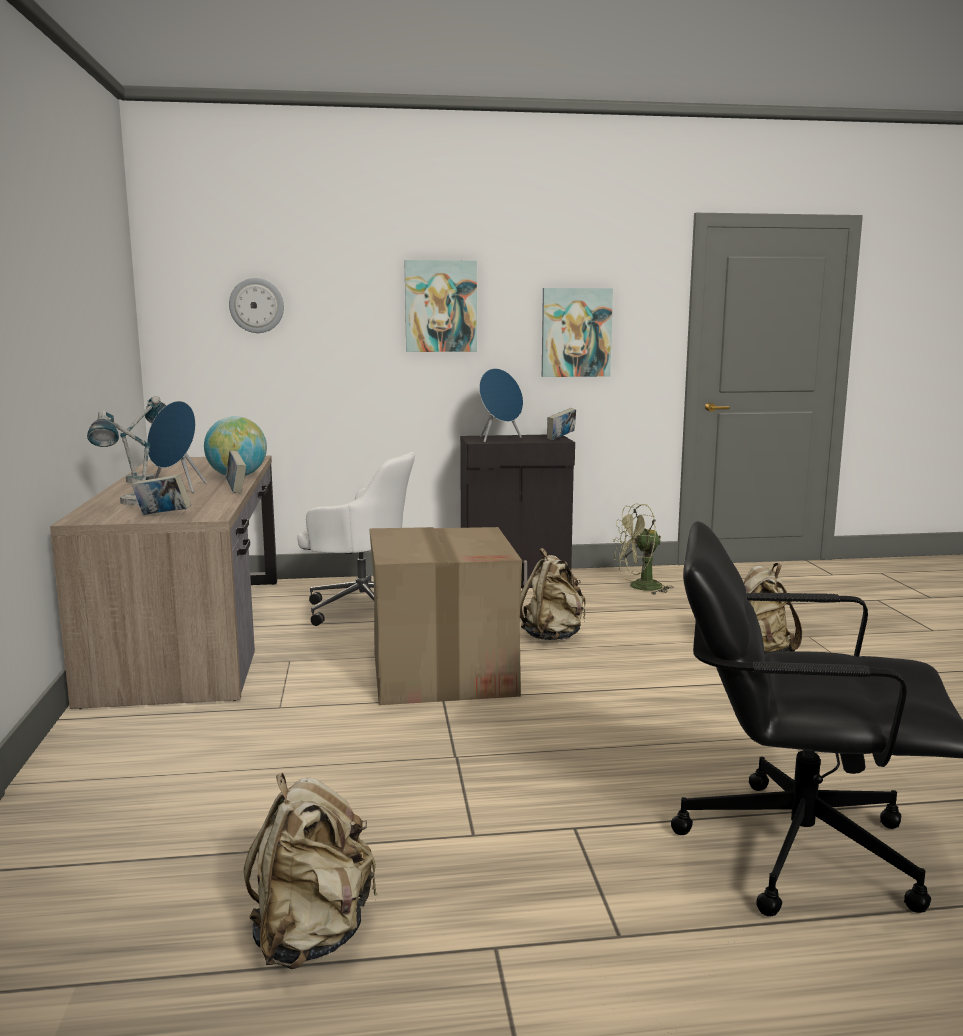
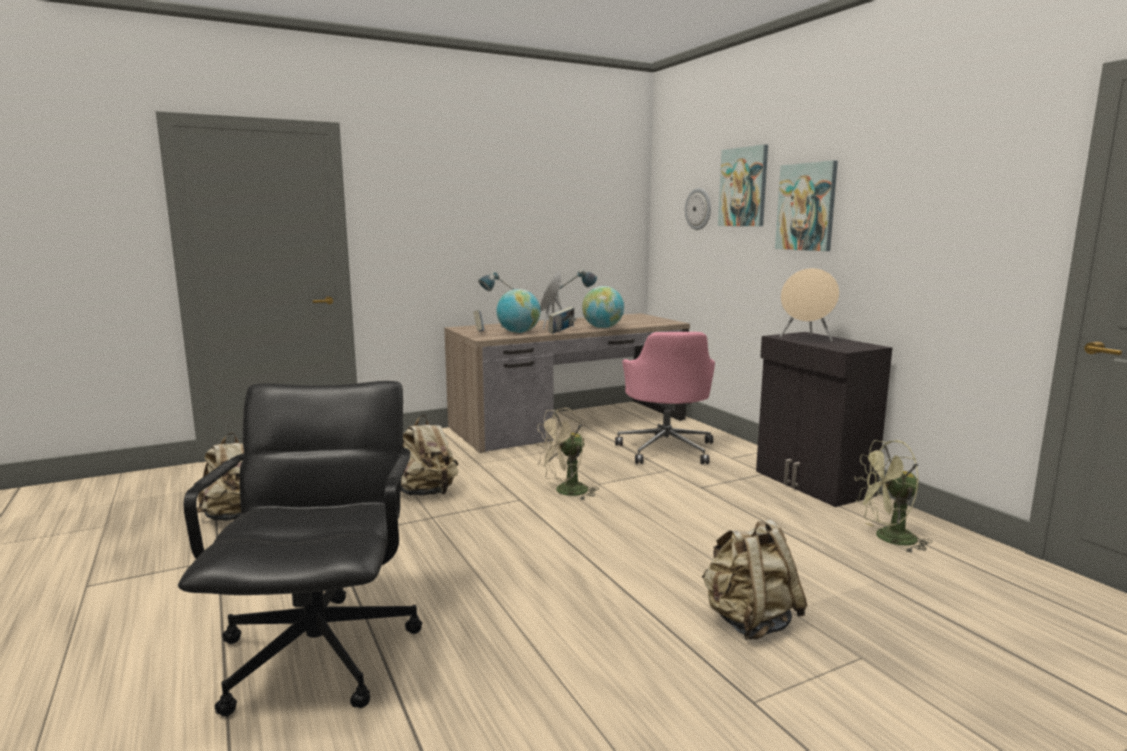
camera: 70 degrees right, 0 degrees up
white office chair [297,452,415,626] -> pink office chair [615,332,715,464]
cardboard box [369,527,522,705] -> beige fan [535,408,599,500]
blue speaker [479,368,523,442] -> beige speaker [780,268,840,342]
beige backpack [520,548,586,640] -> beige backpack moved to [401,415,458,496]
picture [542,288,613,377] -> picture moved to [718,144,768,226]
book [547,408,576,440] -> none
green fan [612,504,673,595] -> green fan turned 60 degrees counterclockwise [854,440,932,553]
none -> globe [496,289,540,333]

